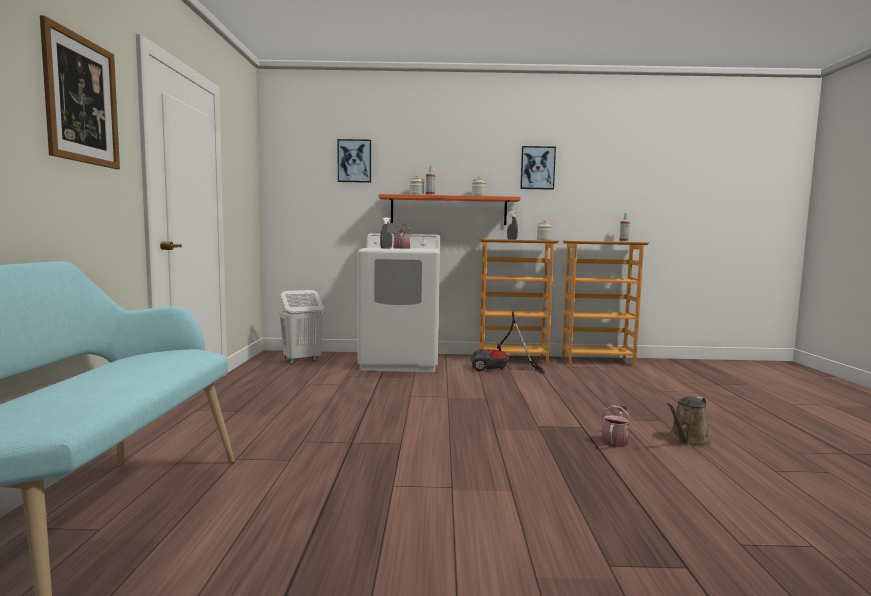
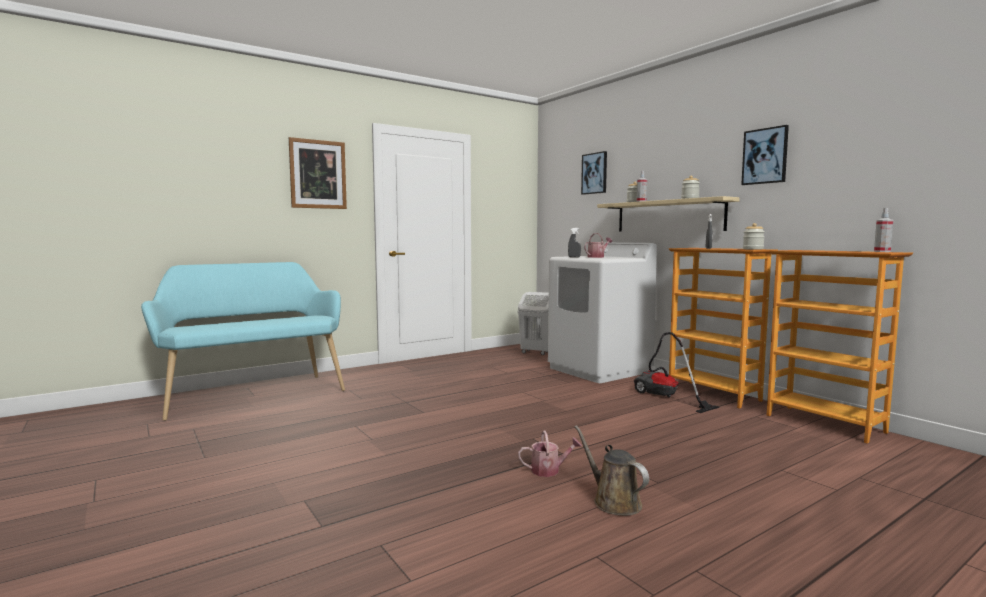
camera: 55 degrees right, 0 degrees up
orange shelf [378,194,521,225] -> beige shelf [597,196,740,232]
brown watering can [667,396,711,446] -> brown watering can turned 45 degrees clockwise [575,425,649,516]

